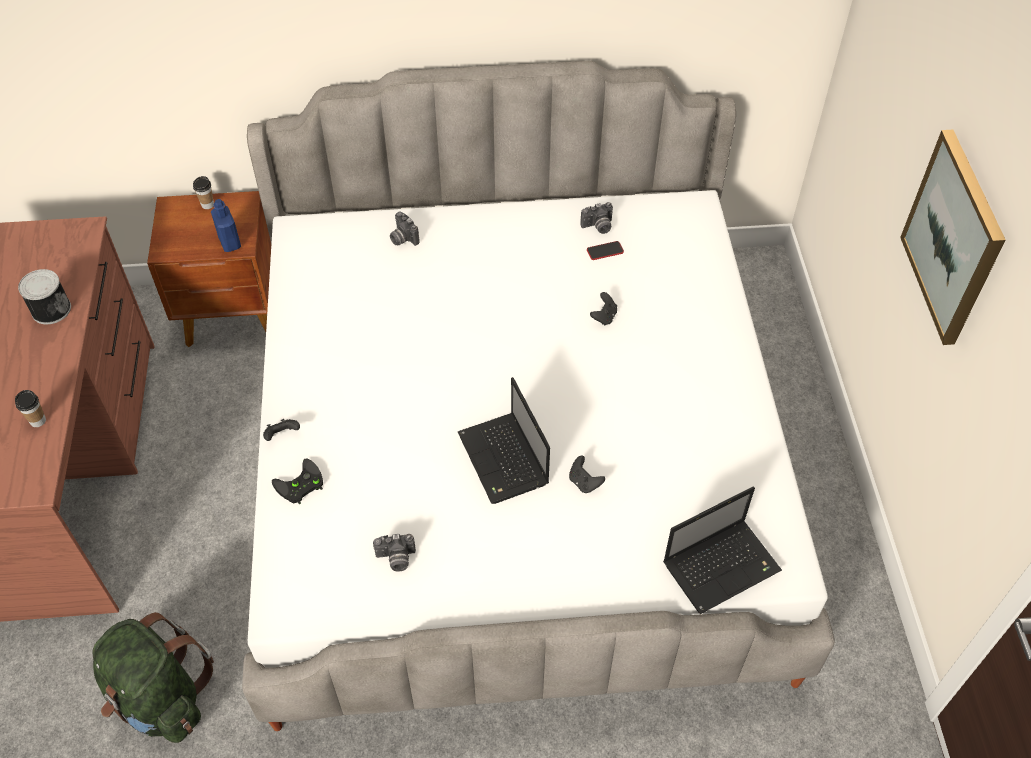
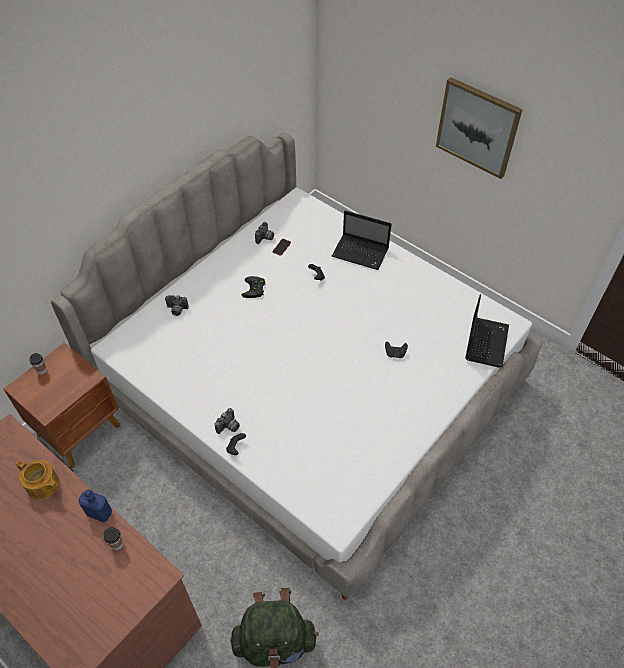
camera: 45 degrees left, 0 degrees up
can [18,269,71,324] -> teapot [16,460,59,499]
blue bottle [211,199,241,252] -> blue bottle moved to [78,489,112,522]
black game controller [272,459,323,504] -> black game controller moved to [242,276,266,298]
camera [373,534,416,571] -> camera moved to [215,408,240,434]
laptop [458,377,550,504] -> laptop moved to [332,211,392,270]

